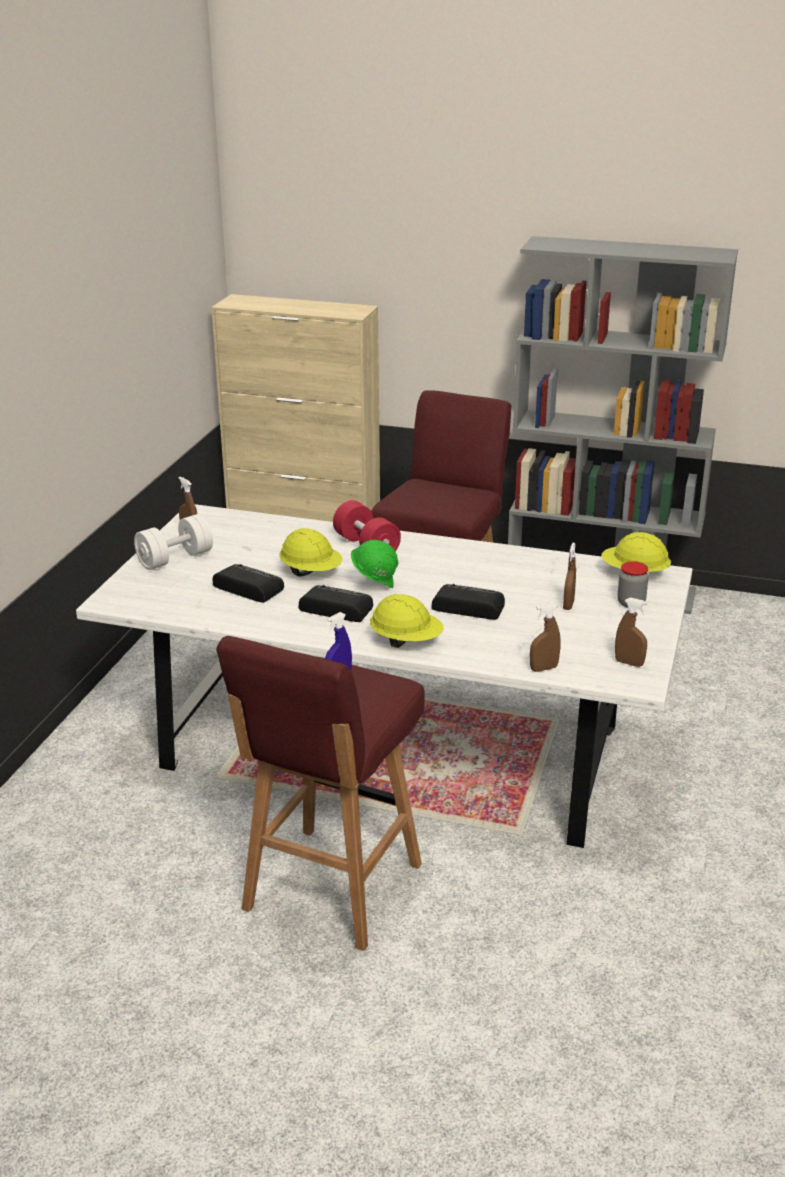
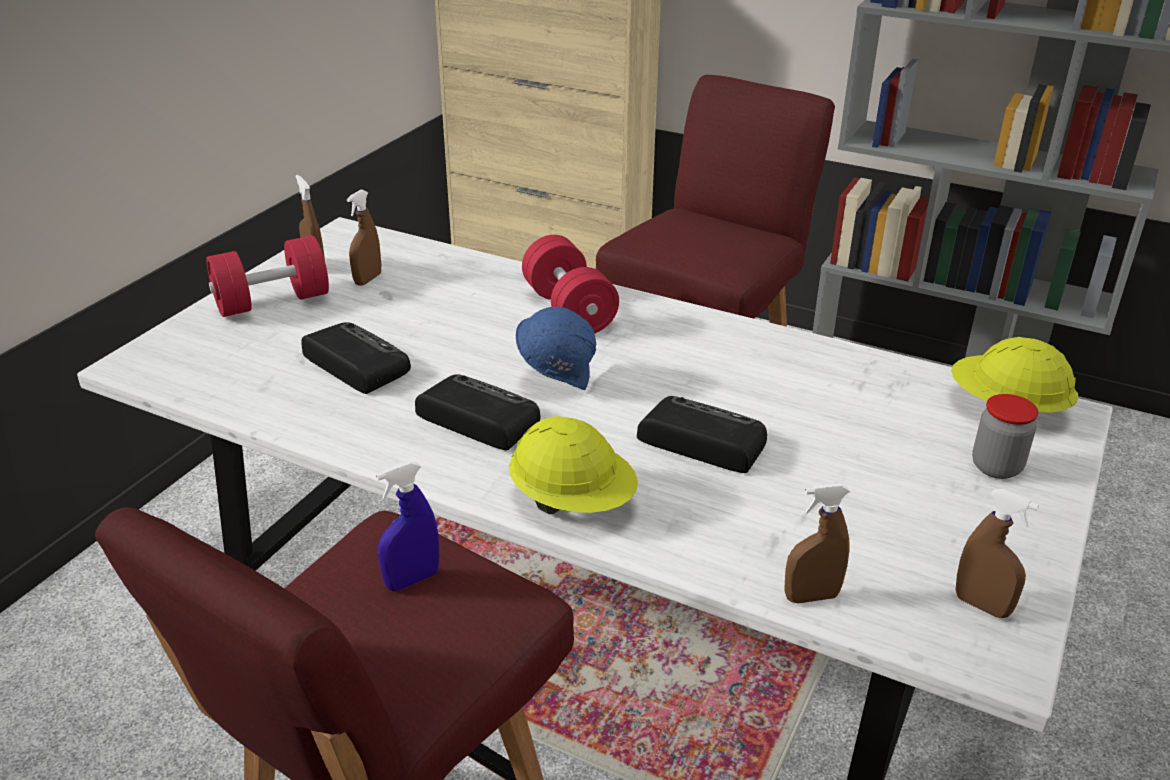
camera: 10 degrees right, 5 degrees up
white dumbbell [134,514,213,570] -> red dumbbell [206,236,329,317]
yellow hard hat [279,528,342,577] -> none
green hard hat [351,540,399,589] -> blue hard hat [516,307,596,390]
brown spray bottle [563,543,576,610] -> brown spray bottle moved to [347,190,381,286]

